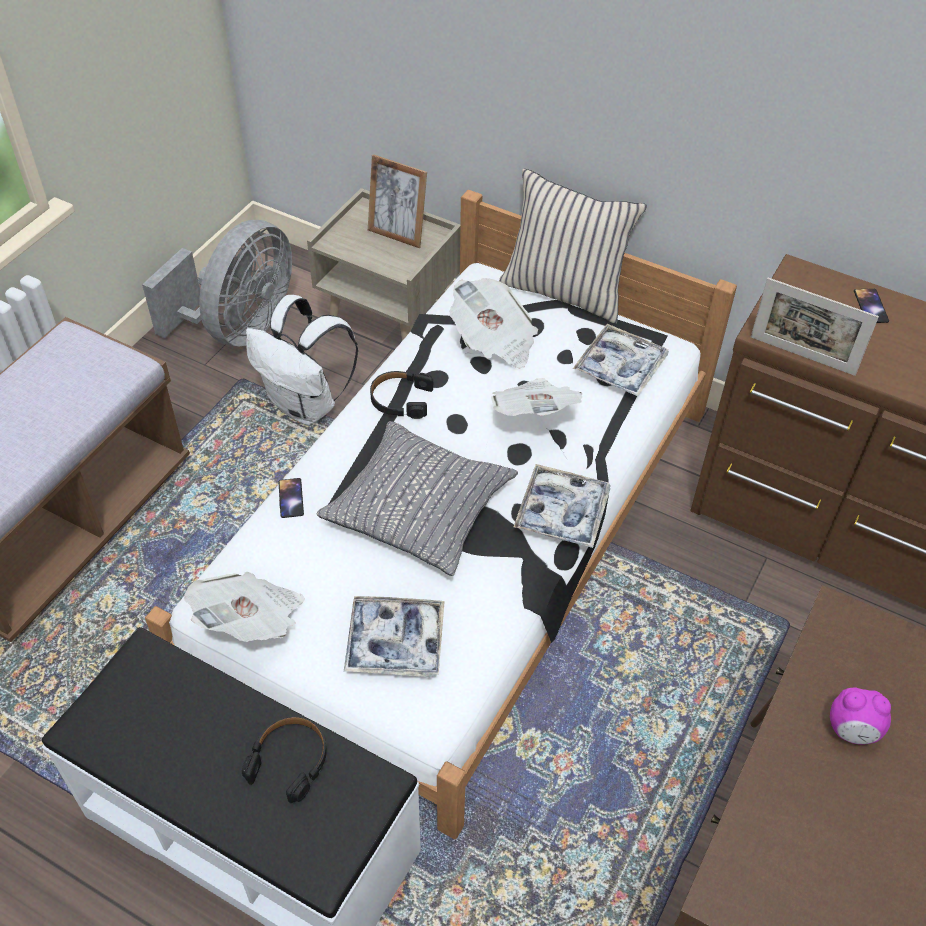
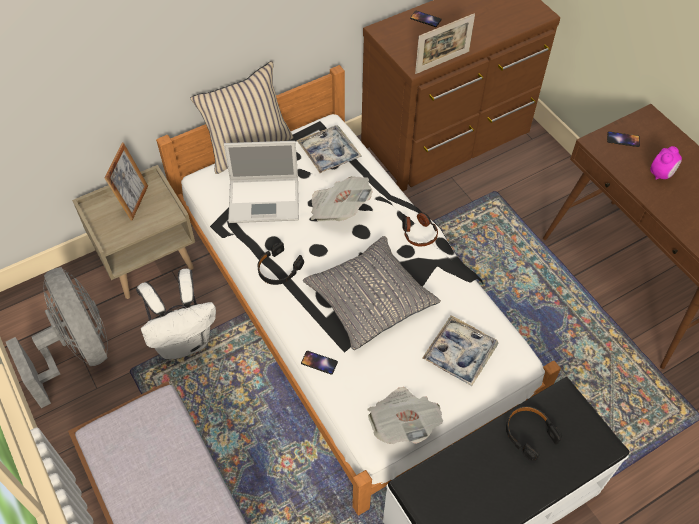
camera: 60 degrees left, 5 degrees up
picture frame [368,154,427,248] -> picture frame turned 45 degrees counterclockwise [105,143,148,221]
newspaper [449,278,538,368] -> laptop [224,141,299,223]
tray [513,464,611,548] -> headphones [402,212,438,246]
none -> phone [607,131,640,147]

